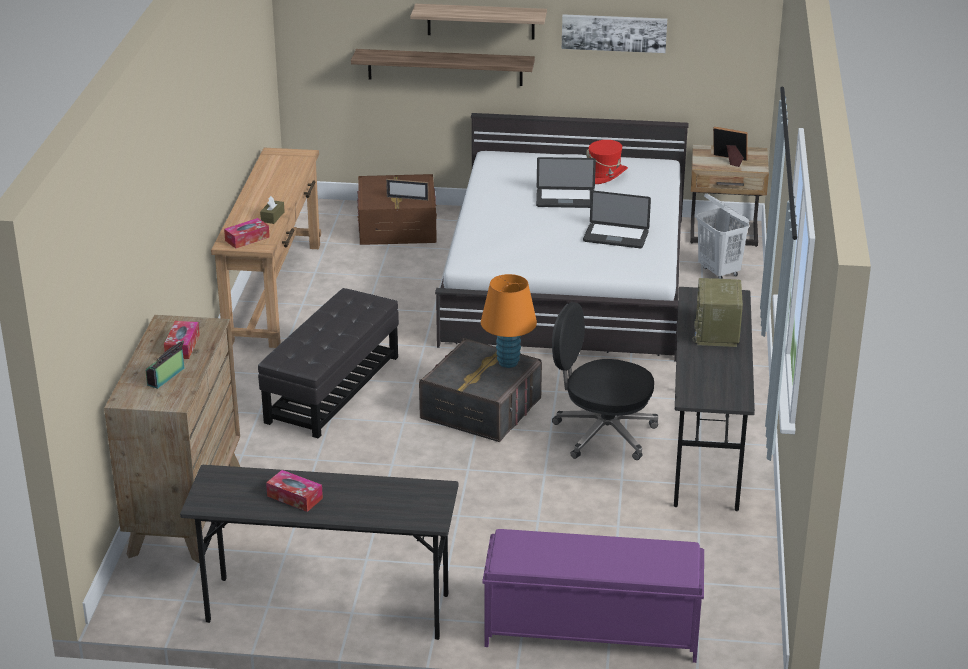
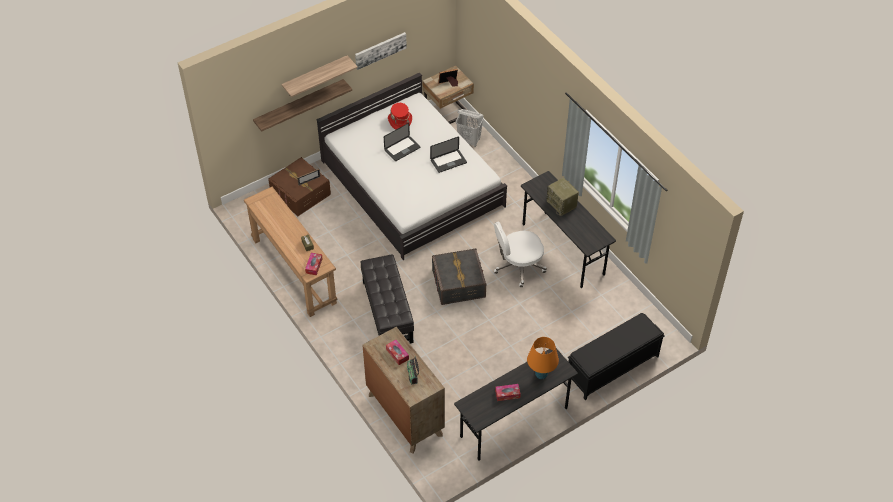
camera: 40 degrees left, 20 degrees up
orange table lamp [481,274,537,368] -> orange table lamp moved to [527,337,559,379]
purple bench [482,529,704,663] -> black bench [568,313,665,400]
black office chair [552,302,658,460] -> white office chair [494,221,547,287]

